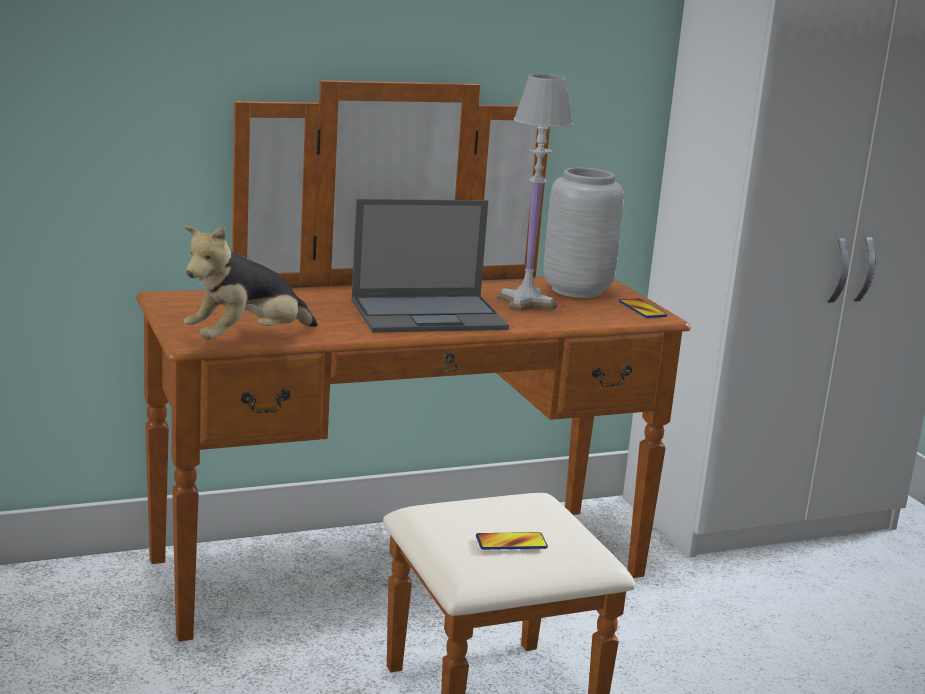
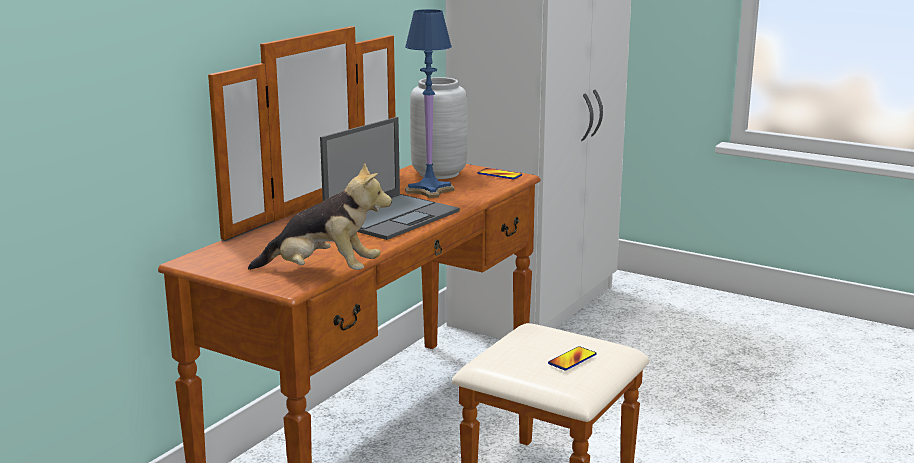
camera: 35 degrees left, 0 degrees up
plush toy [184,226,318,339] -> plush toy turned 90 degrees counterclockwise [248,162,392,270]
white table lamp [496,74,573,312] -> blue table lamp [405,9,454,198]

